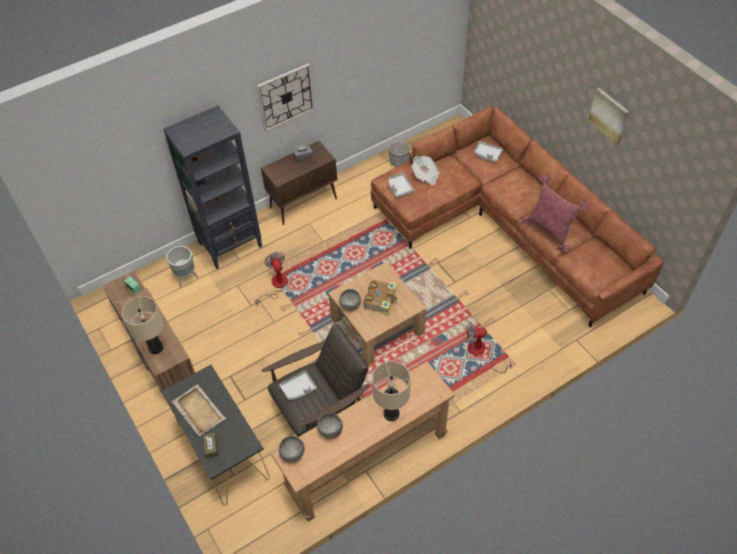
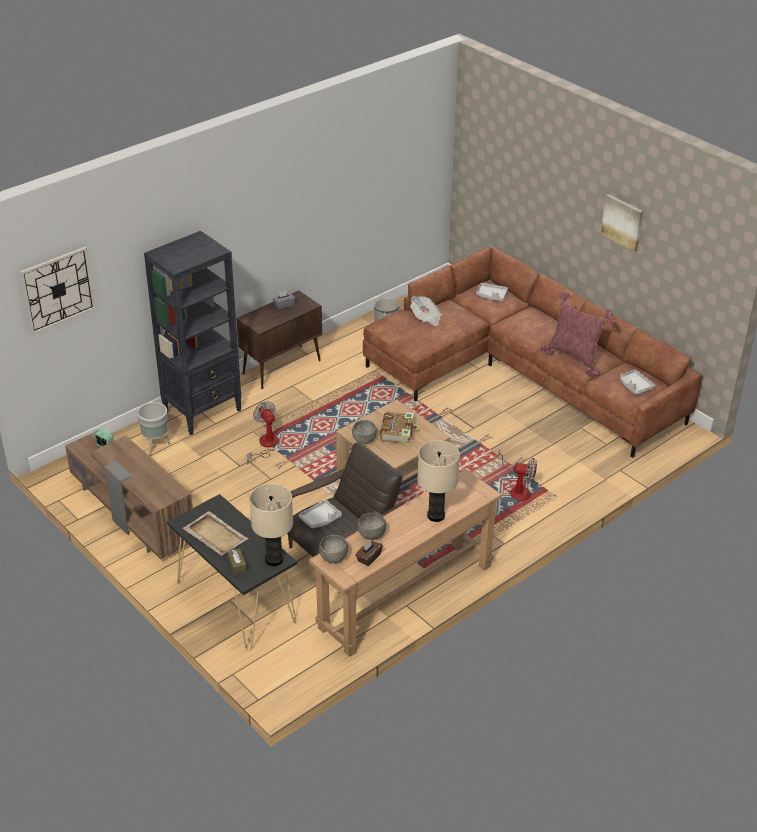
camera: 10 degrees left, 15 degrees down
beige table lamp [122,296,163,354] -> beige table lamp moved to [250,484,293,566]
wall clock [257,63,315,132] -> wall clock moved to [20,247,96,335]
grey tray [389,173,414,198] -> grey tray moved to [620,369,655,395]
fan [467,322,512,373] -> fan turned 150 degrees counterclockwise [498,449,537,501]
none -> brown tissue box [356,540,383,566]

